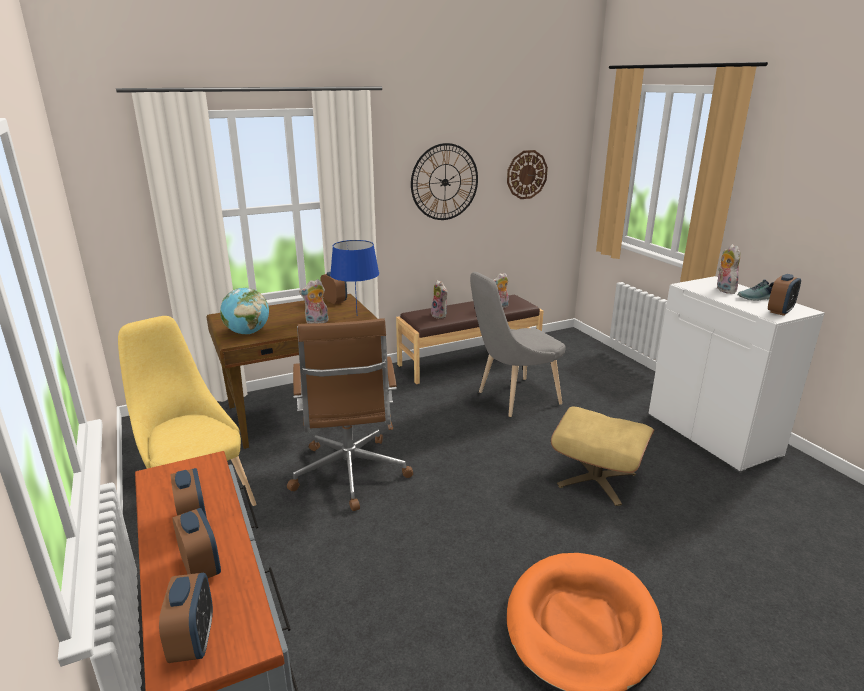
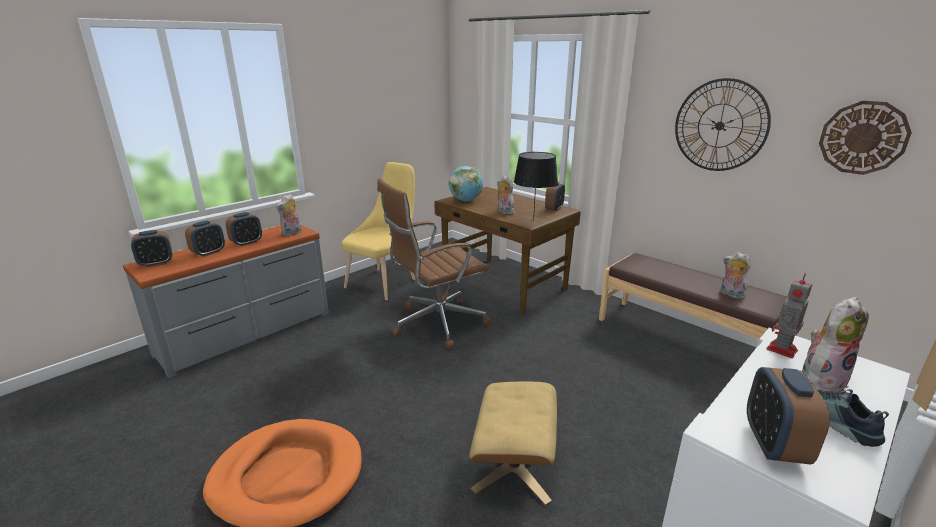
camera: 70 degrees right, 0 degrees up
blue table lamp [330,240,379,311] -> black table lamp [514,152,558,220]
plush toy [431,280,448,319] -> plush toy moved to [276,194,302,236]
grey chair [470,272,566,417] -> none
alarm clock [768,274,801,316] -> alarm clock turned 75 degrees clockwise [747,367,830,465]
none -> toy robot [766,273,813,359]

